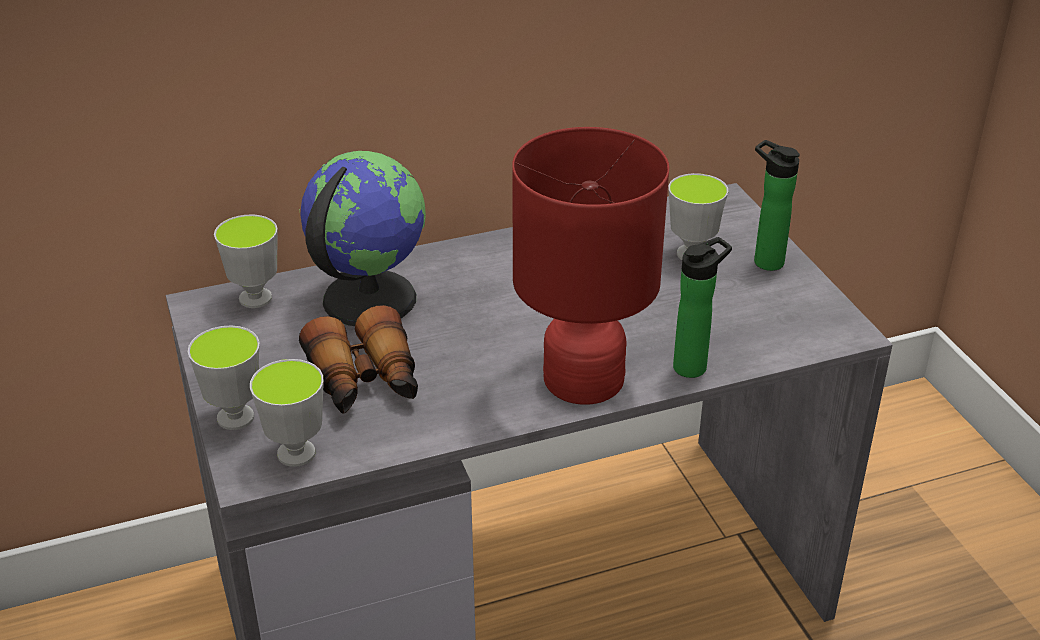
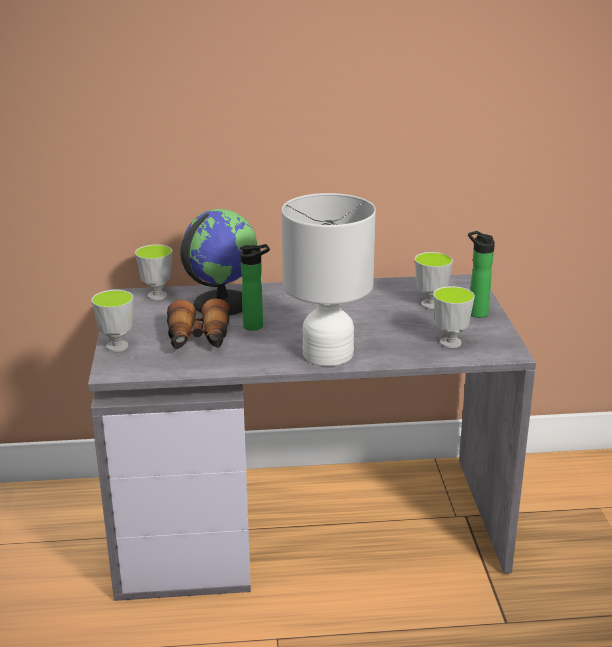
camera: 15 degrees right, 10 degrees down
cup [250,359,324,467] -> cup moved to [433,286,475,348]
red table lamp [512,127,669,405] -> grey table lamp [282,193,376,366]
bottle [673,237,732,378] -> bottle moved to [240,244,270,331]

